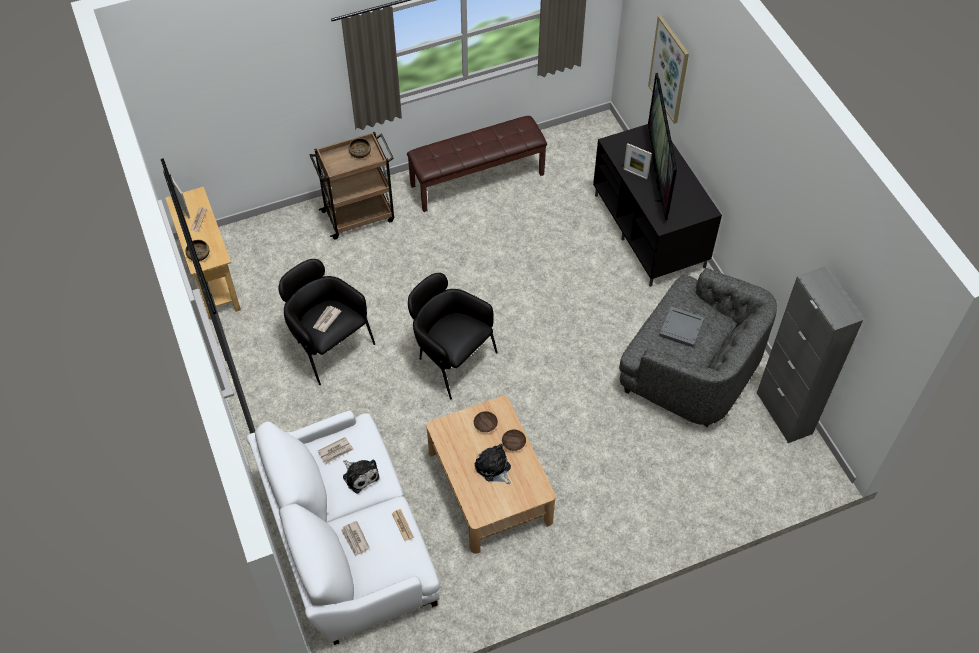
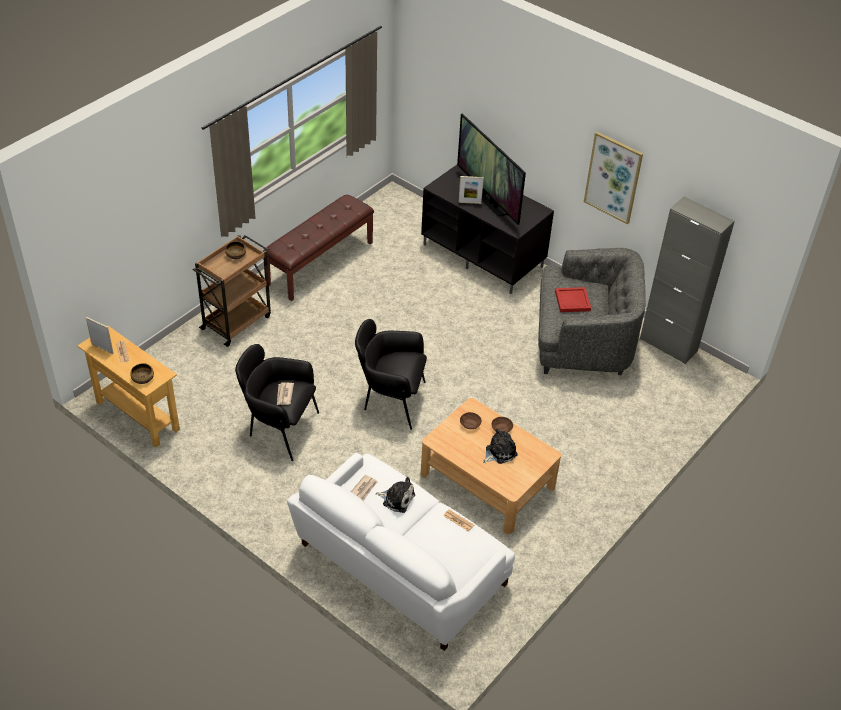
camera: 30 degrees left, 10 degrees down
newspaper [341,521,370,557] -> none
plush toy [475,444,511,484] -> plush toy turned 120 degrees clockwise [483,428,518,464]
picture [648,15,689,124] -> picture moved to [584,132,643,224]
grey tray [659,307,704,347] -> red tray [555,287,591,312]

